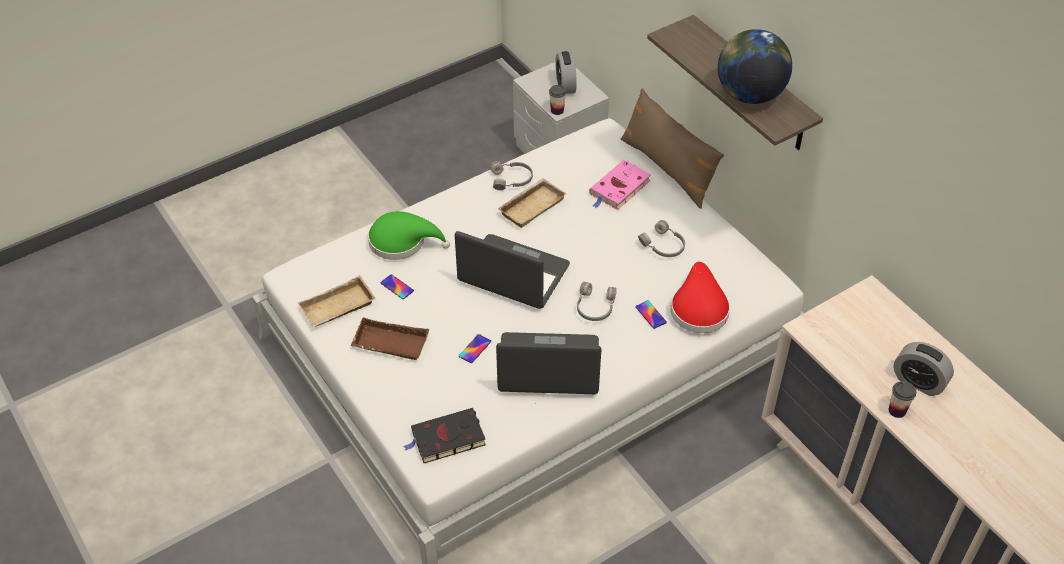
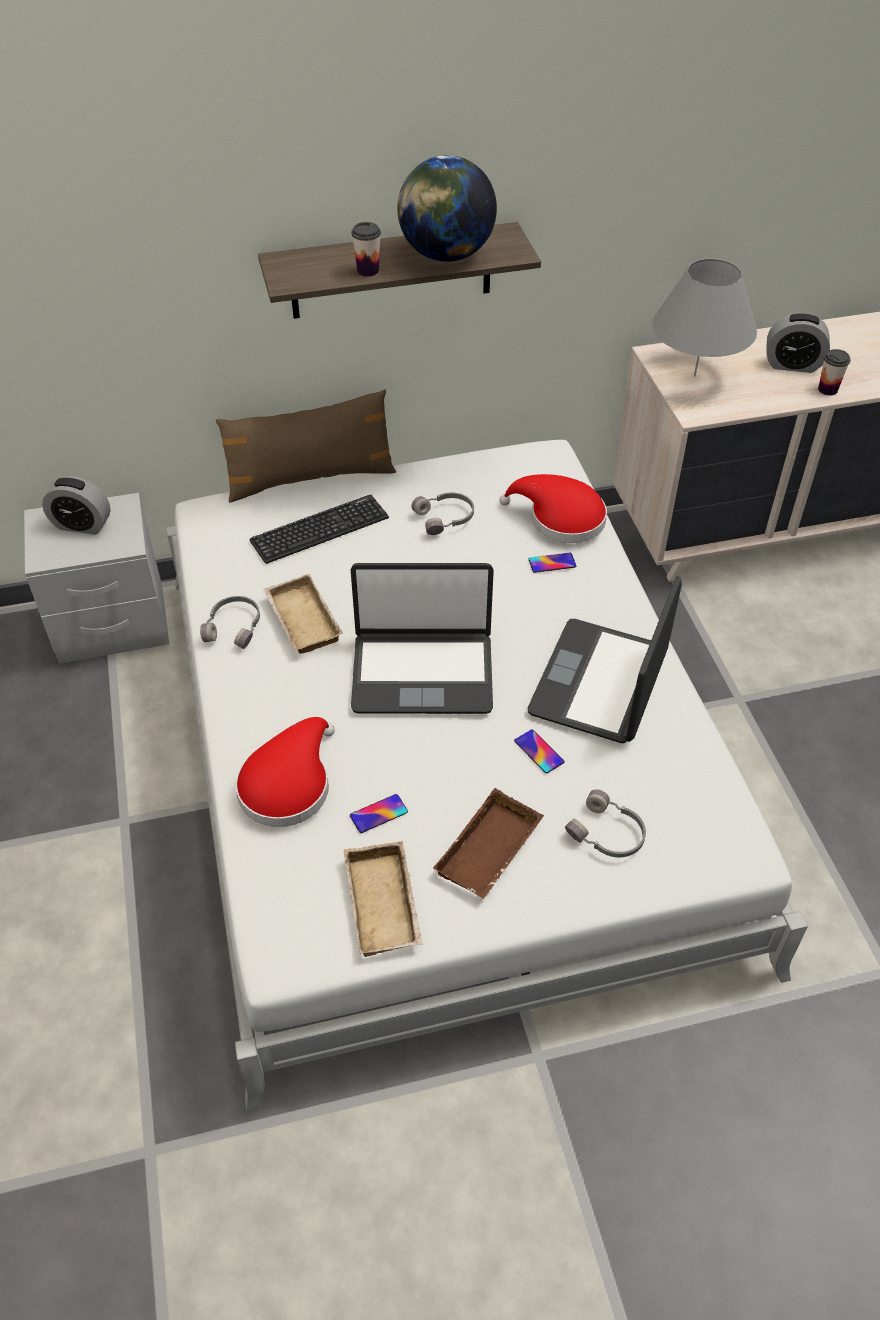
camera: 70 degrees left, 0 degrees up
green hat [368,211,450,260] -> red hat [235,717,335,827]
black book [403,408,486,463] -> none
laptop [455,231,570,309] -> laptop turned 135 degrees counterclockwise [351,563,494,714]
cup [549,85,566,115] -> cup moved to [351,222,381,277]
grey headphones [577,282,617,321] -> grey headphones moved to [565,789,646,857]
pink book [589,160,651,210] -> keyboard [250,494,389,564]
alarm clock [893,342,954,396] -> alarm clock turned 45 degrees clockwise [766,313,830,373]
none -> grey table lamp [652,258,757,376]

